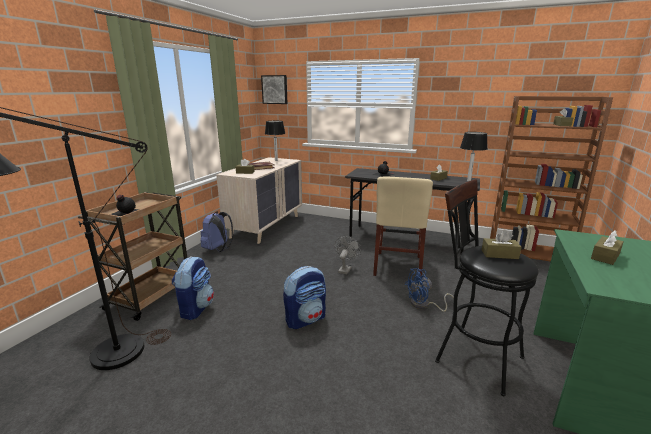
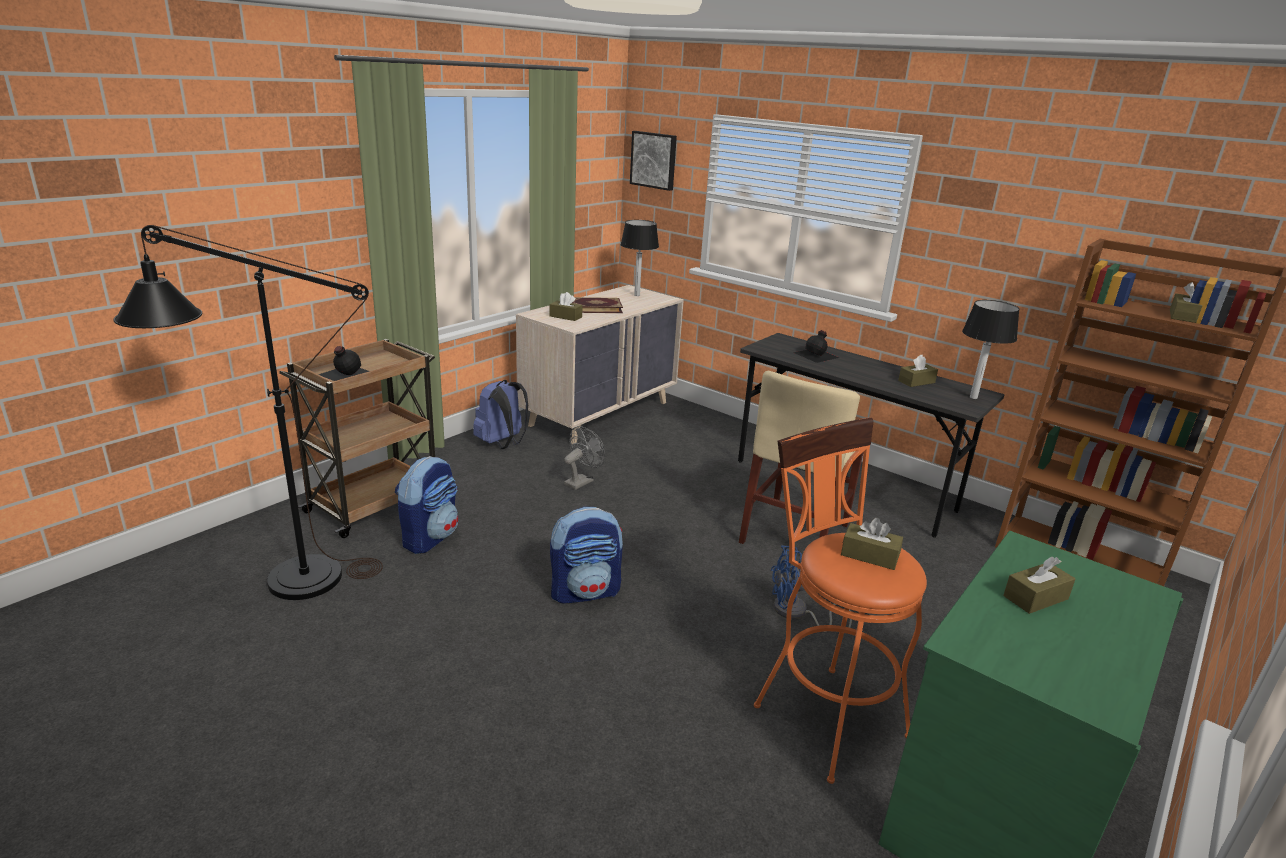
camera: 15 degrees right, 5 degrees up
grey fan [335,236,361,274] -> grey fan moved to [564,426,605,490]
black stool [435,179,539,396] -> orange stool [754,418,927,784]

